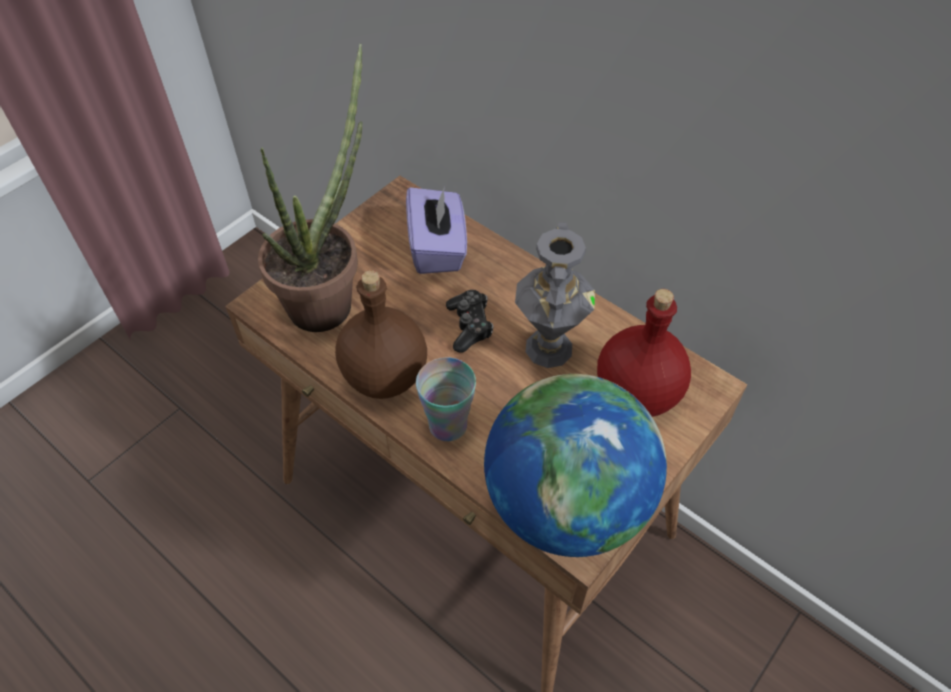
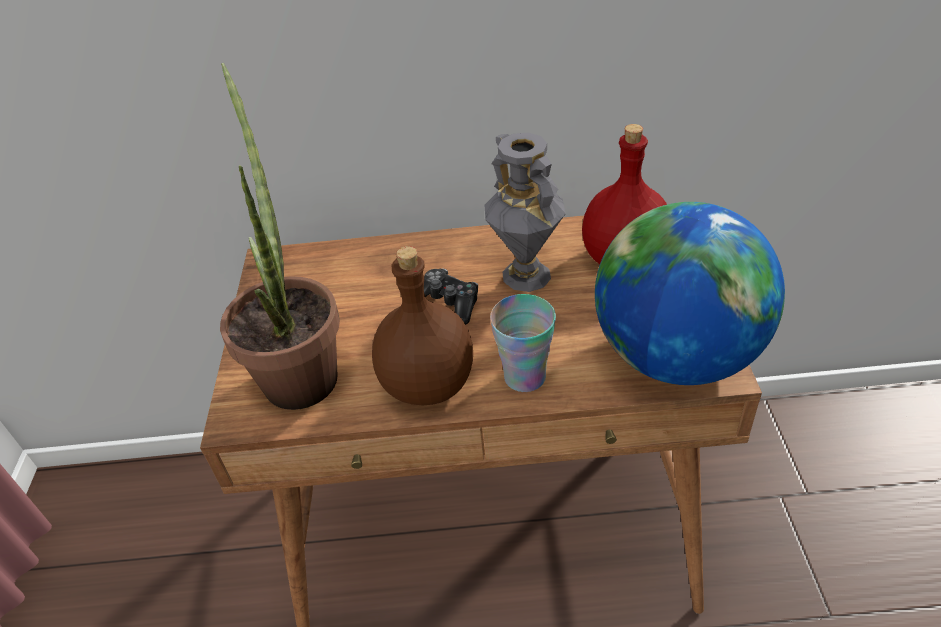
camera: 40 degrees left, 10 degrees down
purple tissue box [406,187,467,274] -> none

